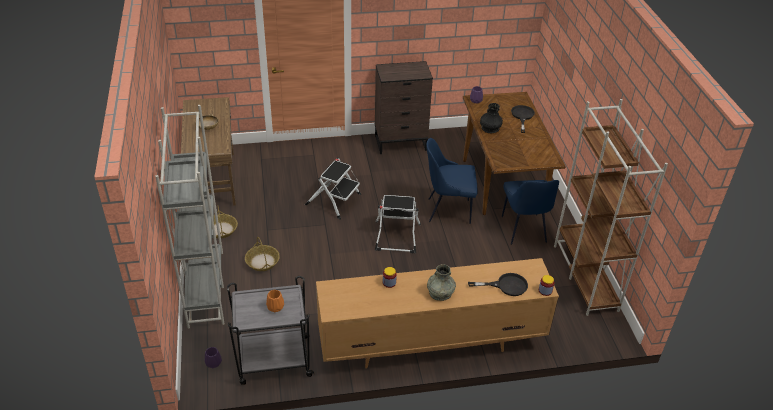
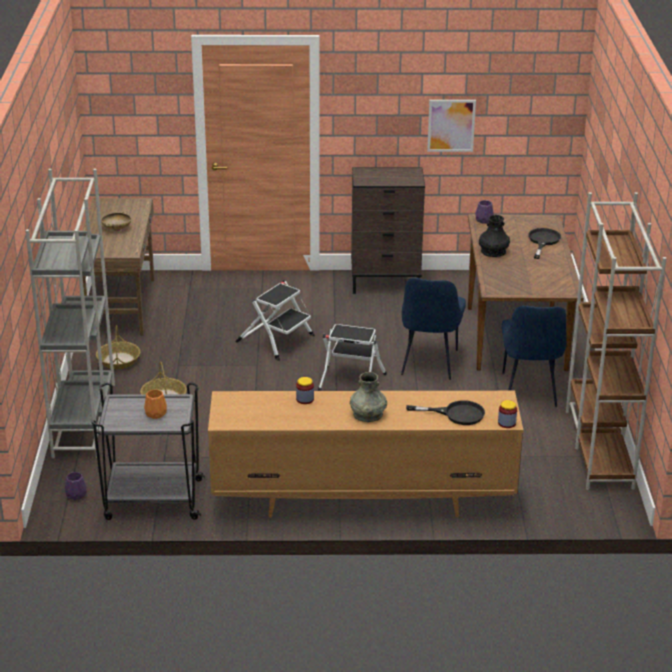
camera: 10 degrees right, 10 degrees down
blue chair [426,138,478,224] -> blue chair turned 90 degrees counterclockwise [401,278,466,380]
none -> picture [427,100,476,152]

